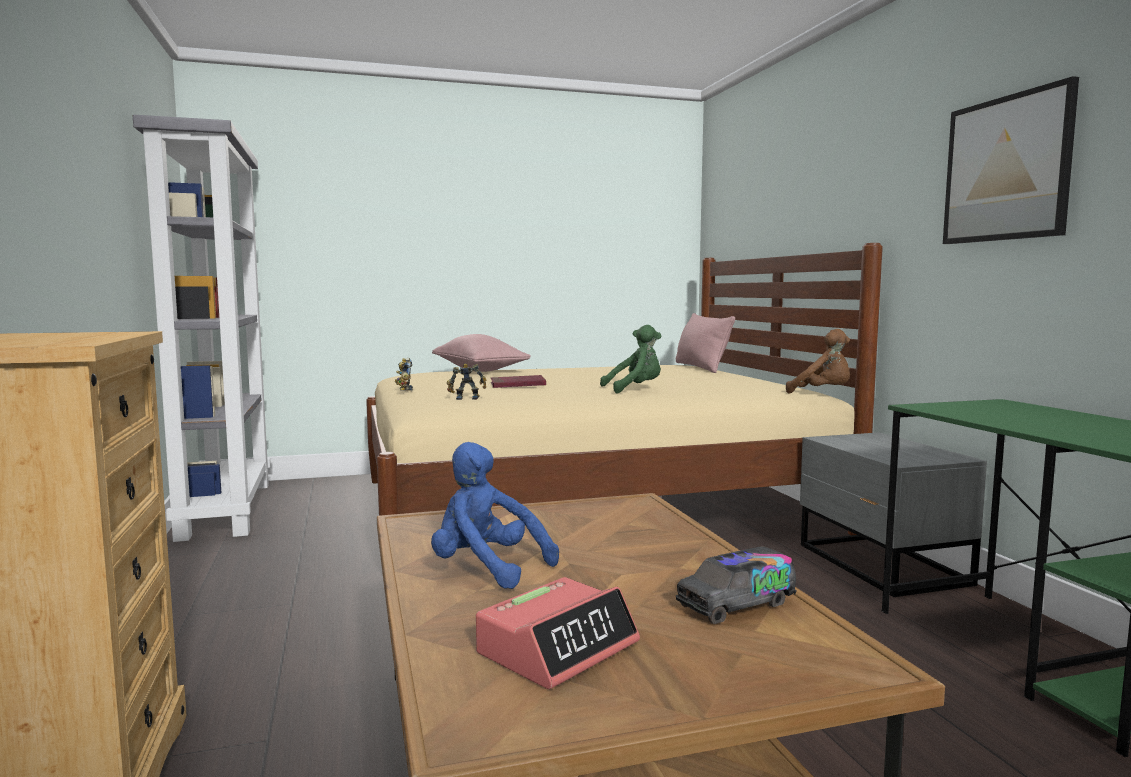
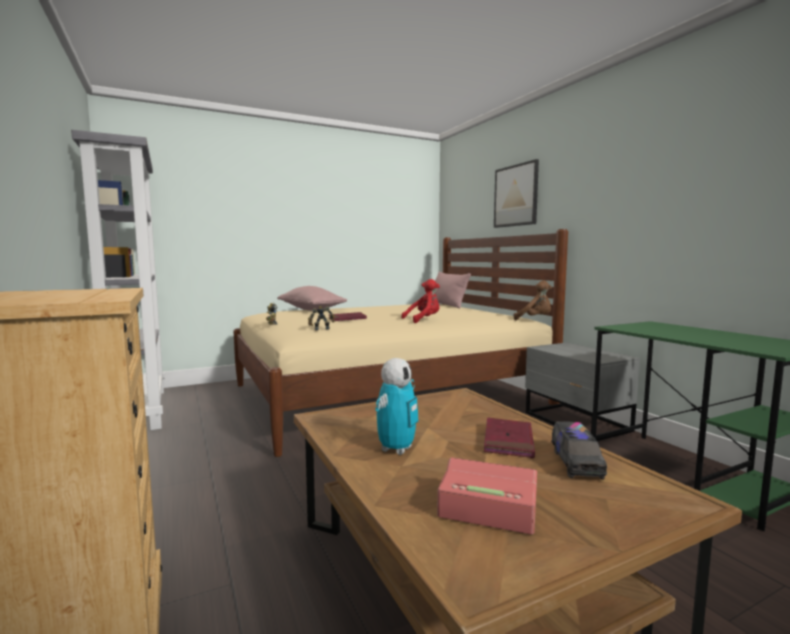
camera: 10 degrees left, 0 degrees up
blue plush toy [431,442,559,589] -> toy robot [376,358,419,455]
alarm clock [476,577,640,689] -> alarm clock turned 105 degrees counterclockwise [437,457,537,534]
green plush toy [600,325,661,394] -> red plush toy [401,279,440,323]
toy truck [676,546,796,624] -> toy truck turned 45 degrees counterclockwise [551,421,607,480]
picture [943,76,1079,244] -> picture moved to [494,159,539,228]
none -> red book [484,418,535,458]

